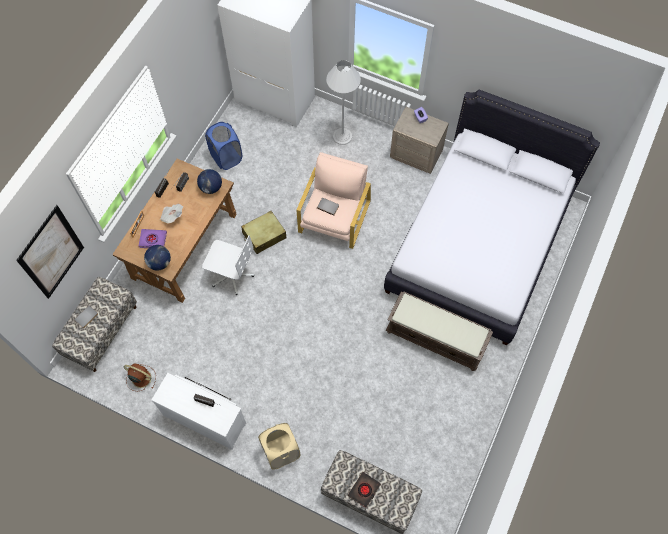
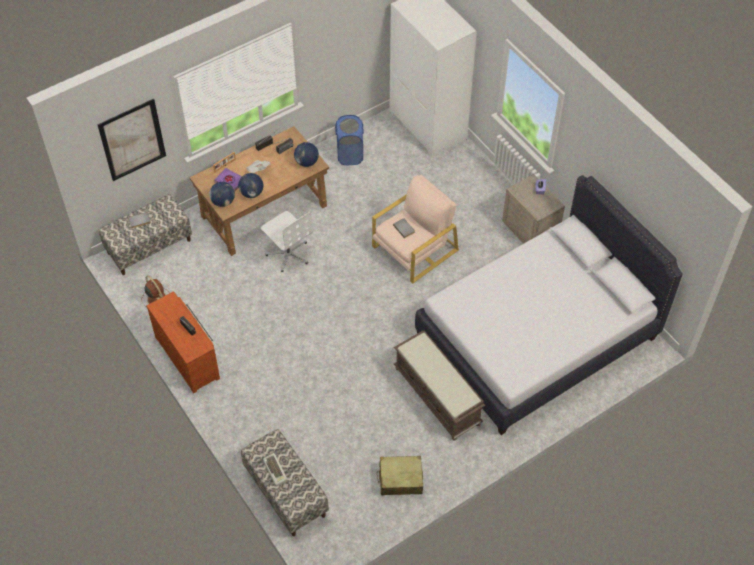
camera: 30 degrees right, 10 degrees down
white dresser [151,373,246,450] -> brown dresser [146,291,220,393]
beige suitcase [241,211,287,254] -> beige suitcase moved to [377,456,423,495]
beige laundry basket [258,423,301,470] -> none
white floor lamp [326,60,361,145] -> none
black book [348,472,381,508] -> keyboard [263,453,287,486]
none -> globe [238,173,263,198]

